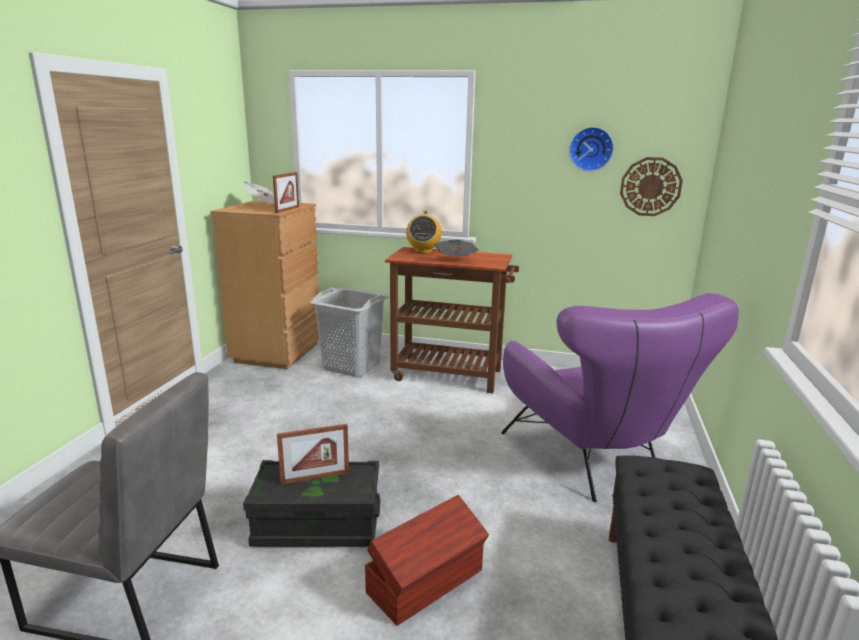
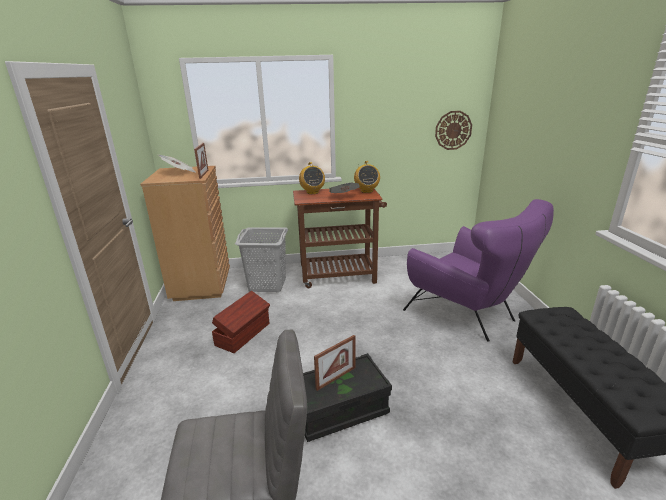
camera: 20 degrees left, 5 degrees up
brown storage box [365,495,489,626] -> brown storage box moved to [212,291,270,353]
wall clock [569,127,614,172] -> none
none -> radio [354,161,380,193]

